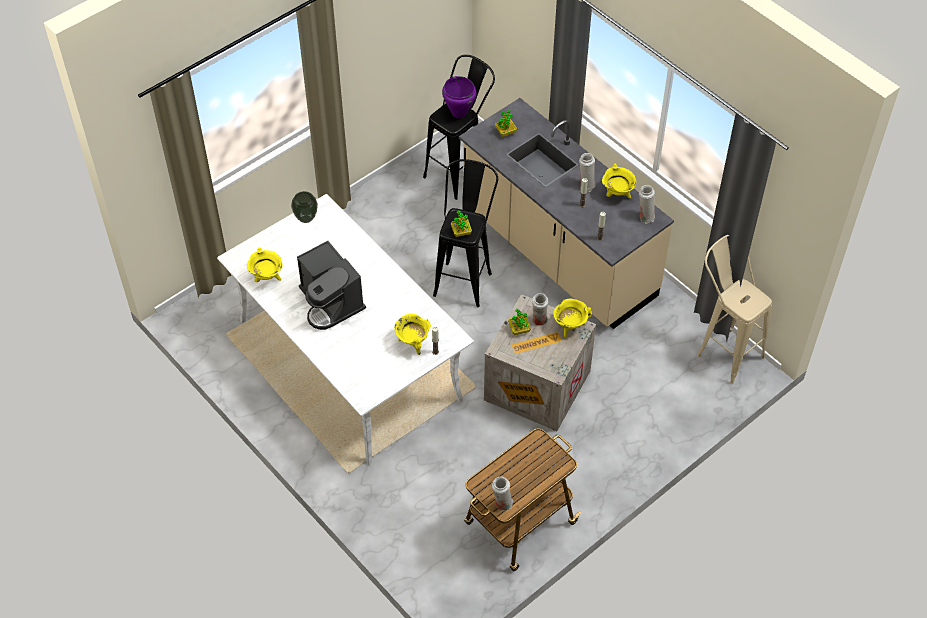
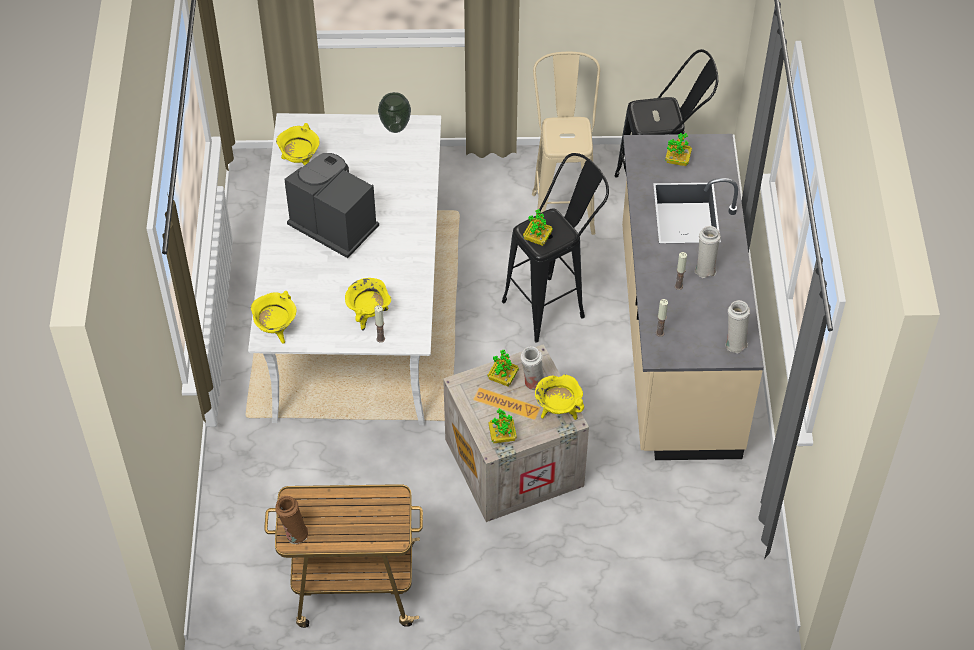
camera: 40 degrees right, 0 degrees up
coffee machine [297,241,366,330] -> coffee machine turned 120 degrees clockwise [284,153,379,258]
purple cooking pot [442,76,476,119] -> none
white vase [492,476,513,511] -> brown vase [275,496,308,545]
yellow cooking pot [602,163,636,199] -> yellow cooking pot moved to [250,291,297,343]
beige stool [697,235,772,384] -> beige stool moved to [532,52,600,235]
none -> potted plant [488,408,517,443]

